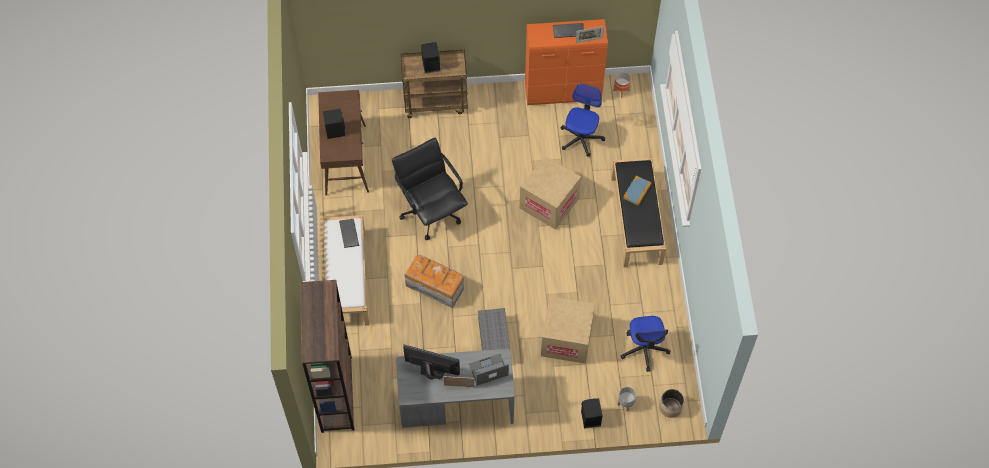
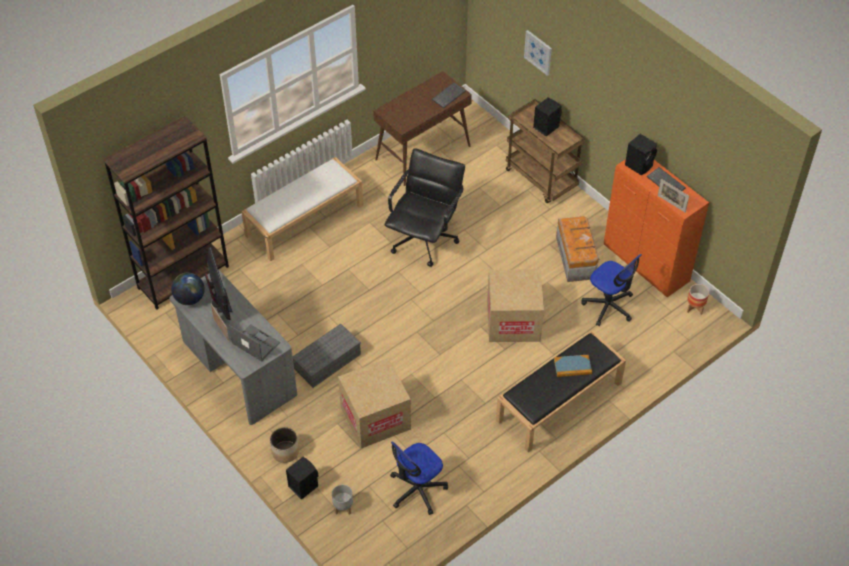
camera: 55 degrees right, 10 degrees down
black speaker [323,109,345,139] -> black speaker moved to [625,134,657,175]
keyboard [339,219,359,248] -> keyboard moved to [432,82,466,108]
storage box [405,255,464,308] -> storage box moved to [556,216,599,282]
office chair [560,83,605,157] -> office chair turned 60 degrees clockwise [581,254,642,326]
planter [660,389,684,418] -> planter moved to [270,427,299,463]
none -> globe [171,273,205,305]
none -> picture [524,30,552,76]

